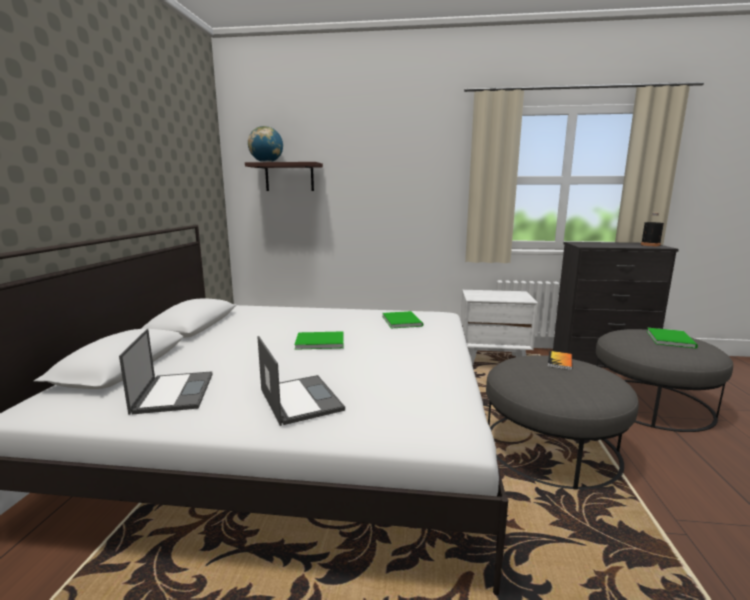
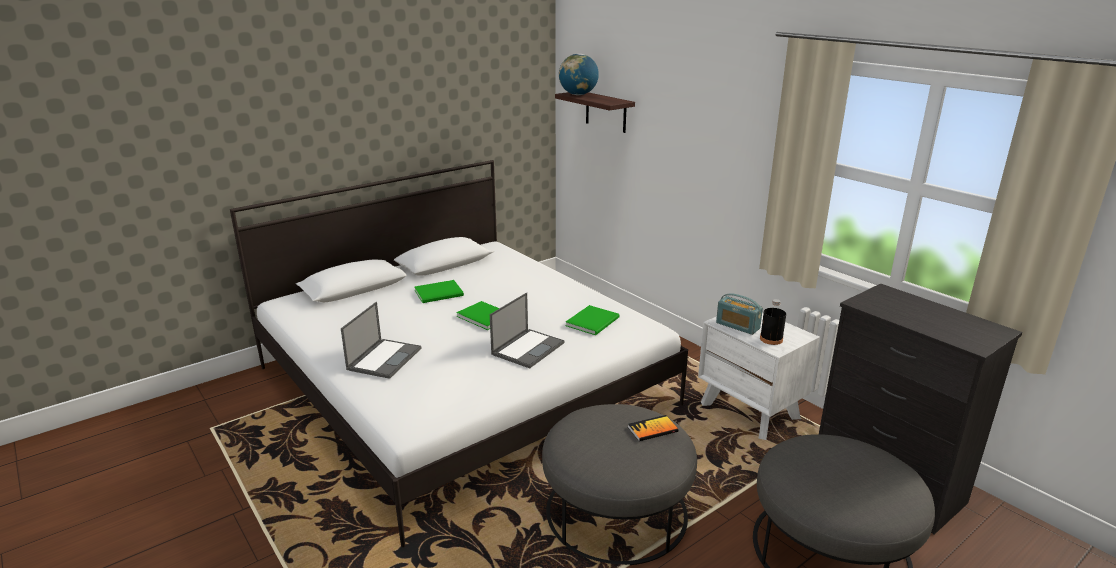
camera: 45 degrees right, 10 degrees up
laptop [119,329,213,415] -> laptop moved to [490,292,565,368]
black bottle [641,213,664,246] -> black bottle moved to [760,299,786,345]
green book [647,327,698,348] -> green book moved to [415,280,464,303]
none -> radio [716,293,763,335]

